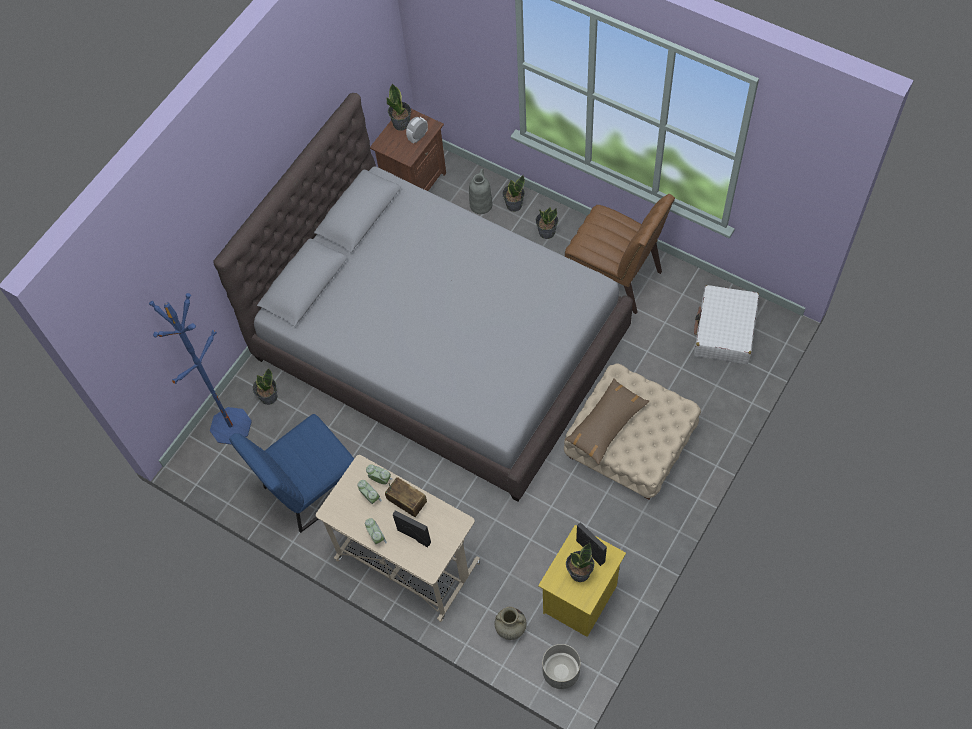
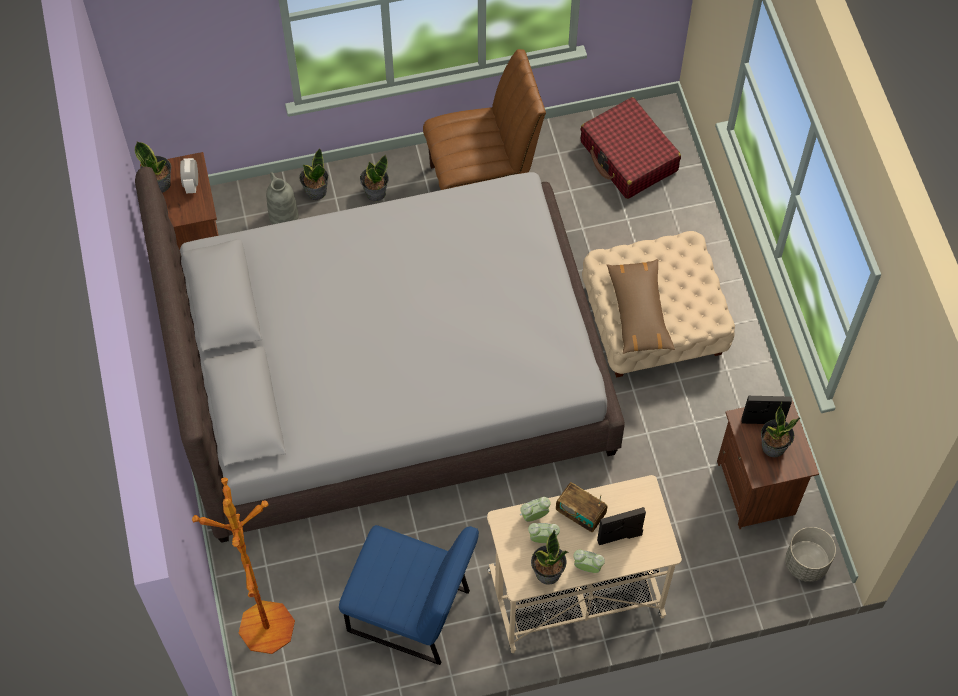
camera: 50 degrees left, 0 degrees up
blue clothes rack [149,293,252,445] -> orange clothes rack [192,478,295,654]
blue chair [229,414,354,533] -> blue chair turned 75 degrees counterclockwise [339,525,479,665]
potted plant [253,368,278,405] -> potted plant moved to [531,530,569,585]
radio [385,477,427,517] -> radio turned 135 degrees counterclockwise [556,482,607,532]
beige vase [495,607,527,640] -> none
yellow nightstand [538,525,626,637] -> brown nightstand [717,400,819,529]
white suitcase [694,285,759,364] -> red suitcase [581,97,681,199]

